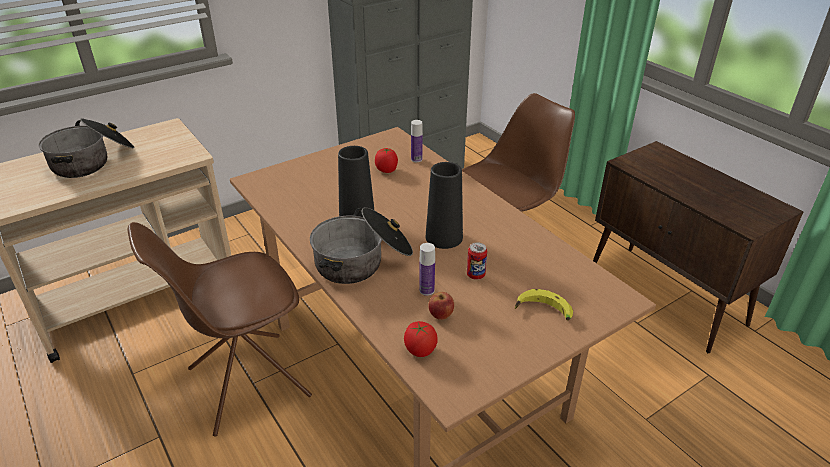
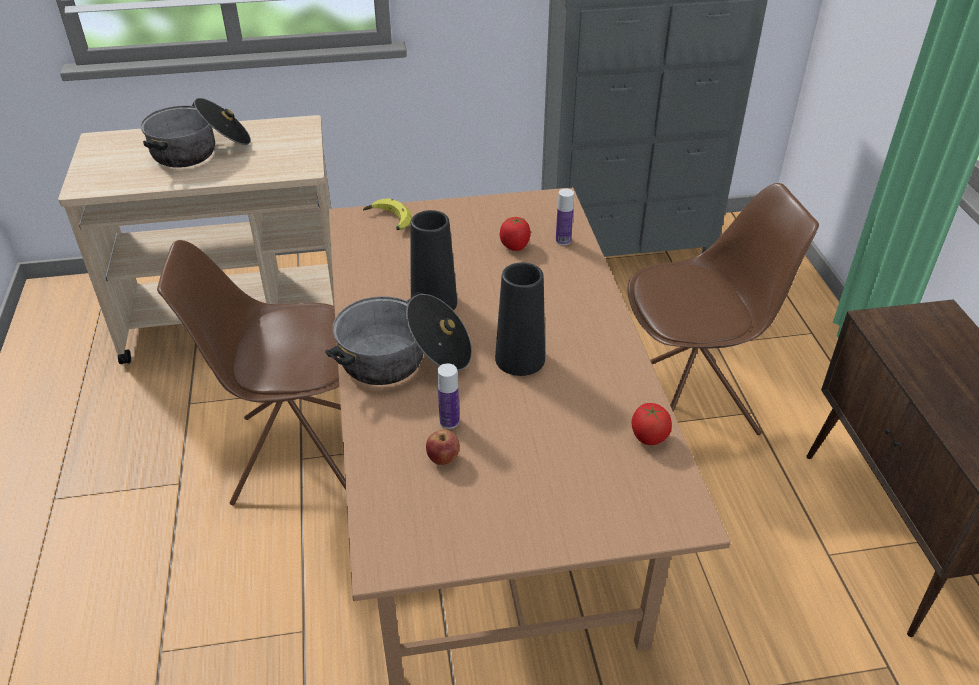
camera: 25 degrees right, 5 degrees up
tomato [404,321,438,357] -> tomato moved to [632,403,672,445]
can [467,242,487,280] -> none
banana [515,289,573,321] -> banana moved to [363,198,412,230]

